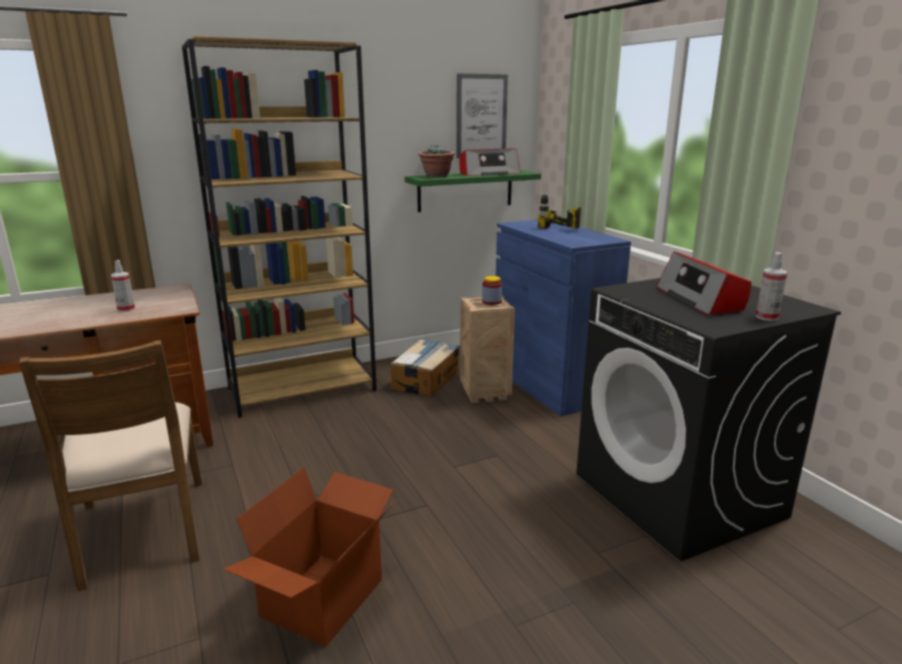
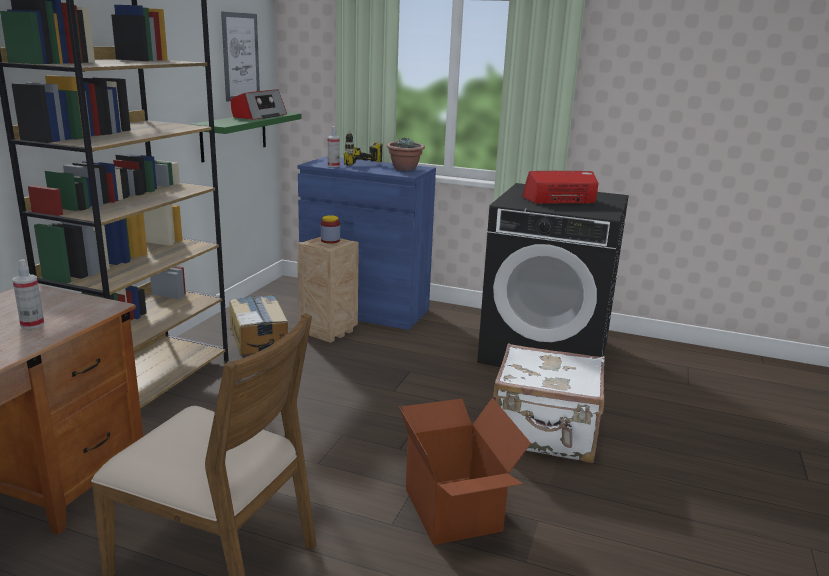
camera: 45 degrees left, 0 degrees up
potted plant [418,145,455,177] -> potted plant moved to [387,138,425,171]
radio [657,251,752,315] -> radio turned 135 degrees clockwise [522,171,598,204]
spray bottle [756,252,787,321] -> spray bottle moved to [328,126,340,167]
none -> white suitcase [493,344,605,463]

